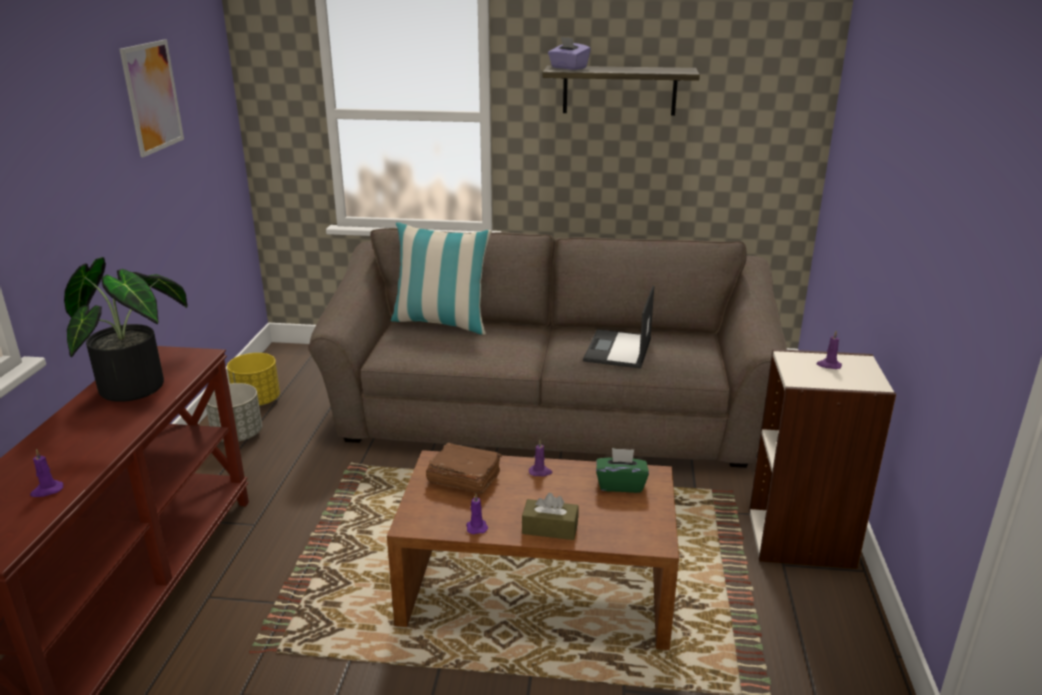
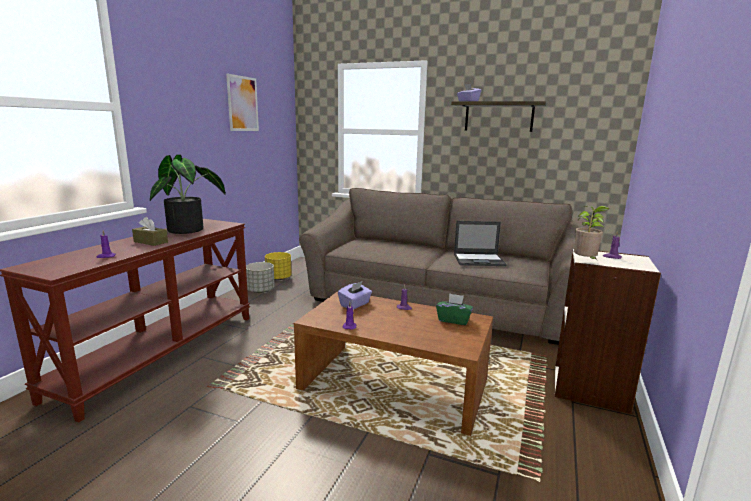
camera: 15 degrees right, 10 degrees down
pillow [391,222,492,335] -> none
brown book [426,443,502,494] -> purple tissue box [338,281,372,309]
brown tissue box [522,493,579,540] -> brown tissue box moved to [132,217,168,246]
laptop [583,285,654,369] -> laptop turned 120 degrees counterclockwise [454,221,507,266]
none -> potted plant [574,206,609,260]

